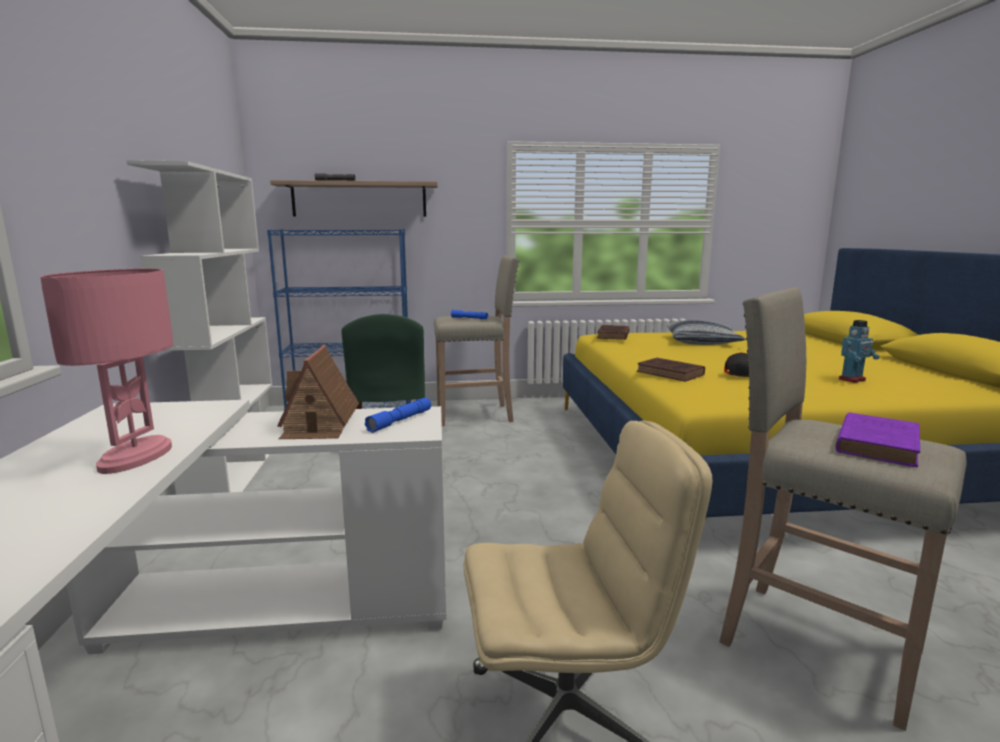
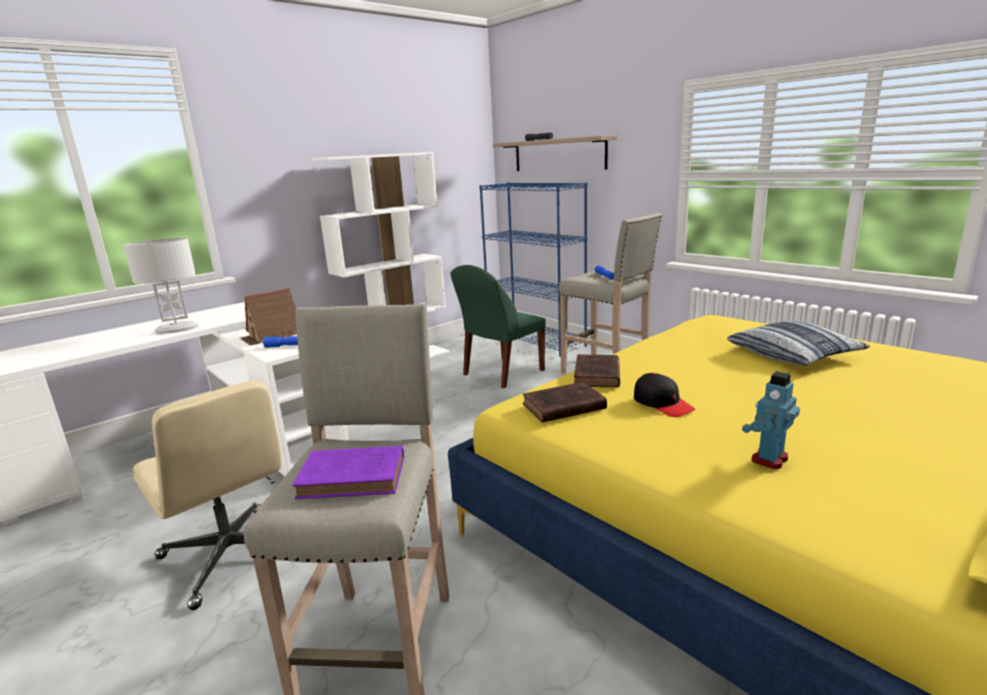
camera: 55 degrees right, 5 degrees up
pink table lamp [40,269,173,474] -> white table lamp [123,238,199,334]
brown book [597,325,630,340] -> brown book moved to [523,382,607,423]
toy robot [839,320,880,383] -> toy robot turned 105 degrees clockwise [742,371,800,469]

